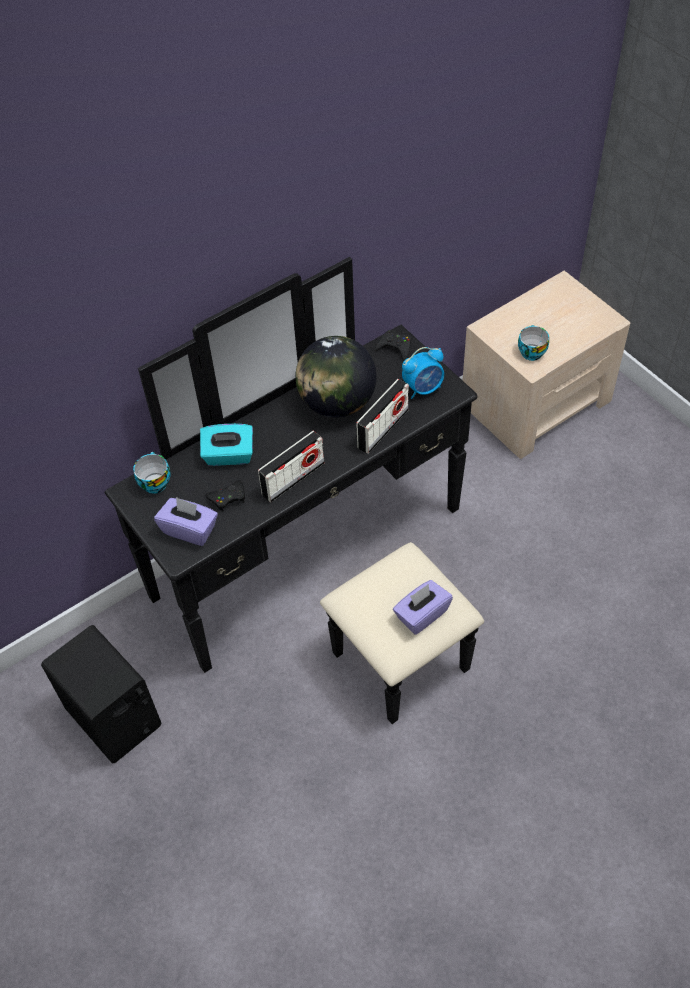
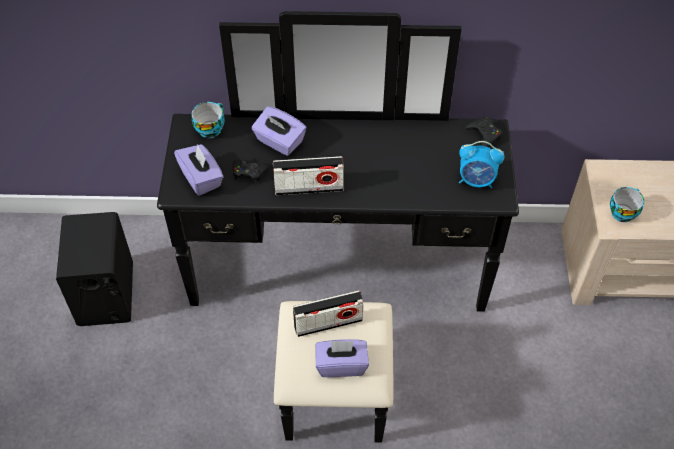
camera: 35 degrees right, 0 degrees up
turquoise tissue box [200,424,253,466] -> purple tissue box [251,106,306,156]
globe [295,336,377,417] -> none
radio [356,379,409,454] -> radio moved to [293,290,363,337]

